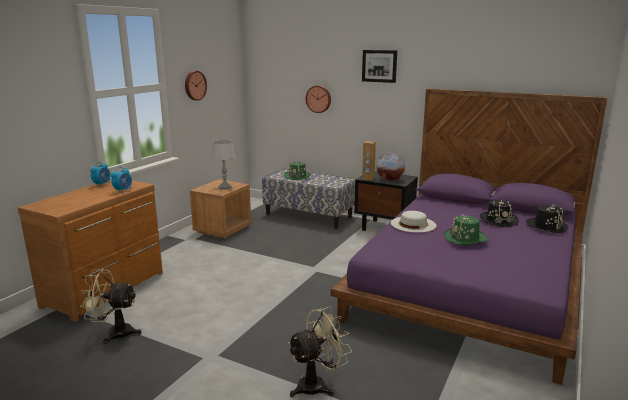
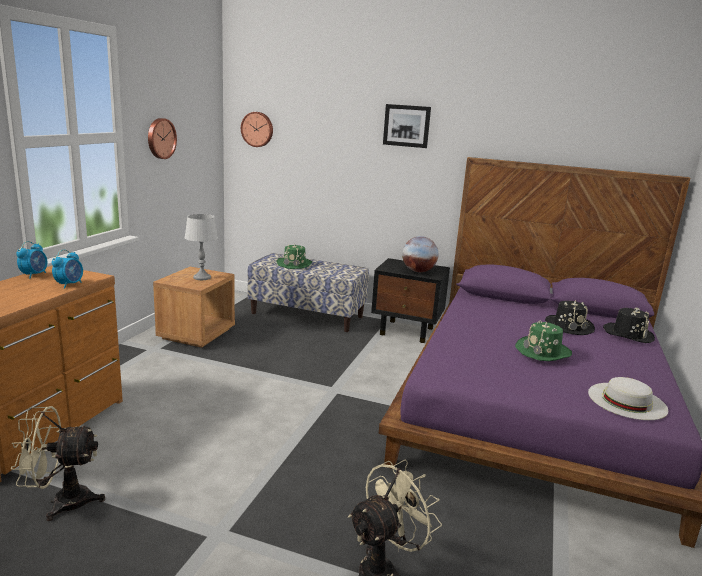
camera: 10 degrees left, 0 degrees up
wall clock [306,85,331,113] -> wall clock moved to [241,112,273,147]
brown speaker [362,141,376,180] -> none
white hat [391,211,437,233] -> white hat moved to [588,377,669,420]

